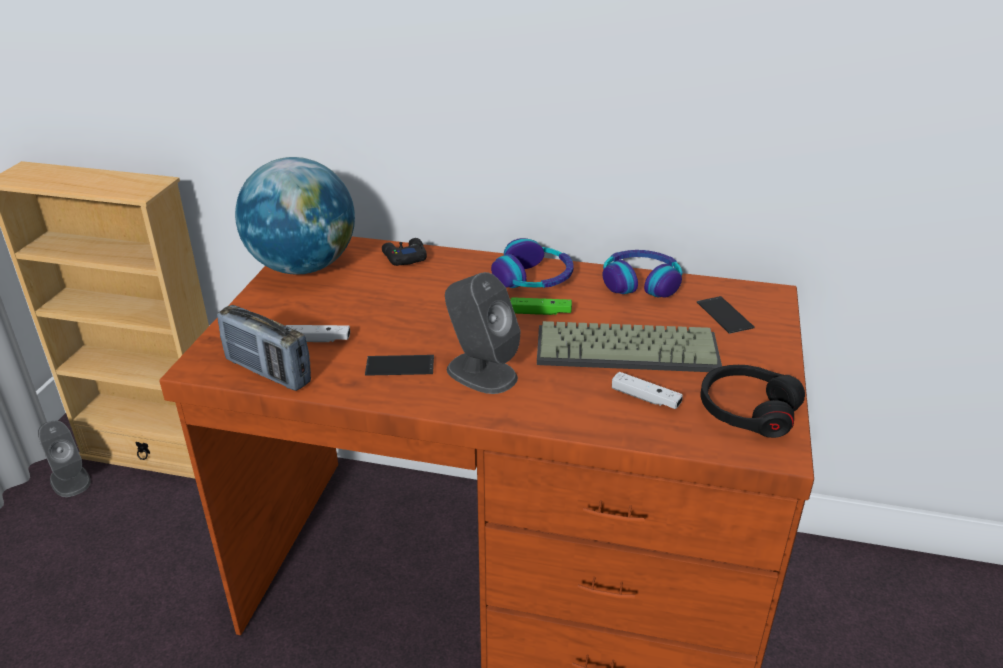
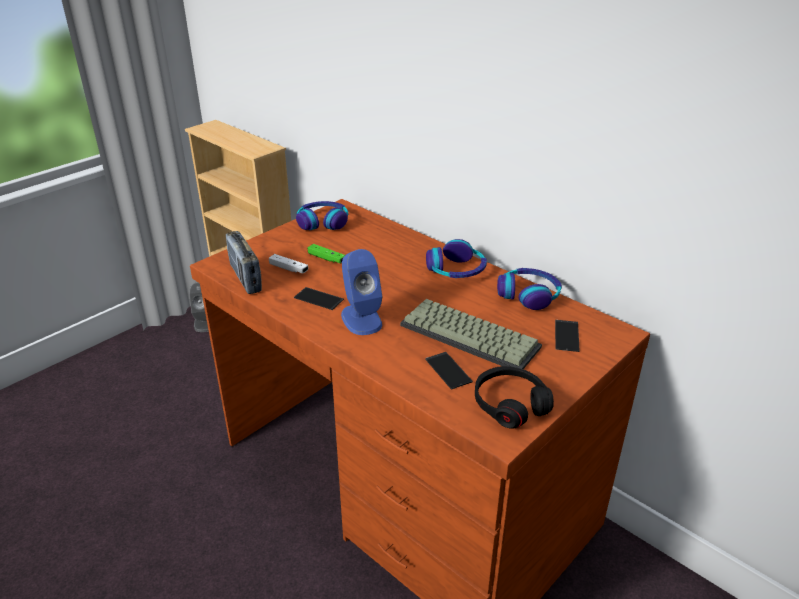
camera: 30 degrees right, 0 degrees up
globe [235,157,355,275] -> headphones [296,201,348,230]
black game controller [382,238,427,266] -> none
grey speaker [445,272,521,394] -> blue speaker [341,249,382,335]
green game controller [510,297,572,315] -> green game controller moved to [308,244,345,263]
white game controller [612,372,683,409] -> phone [425,352,473,390]

